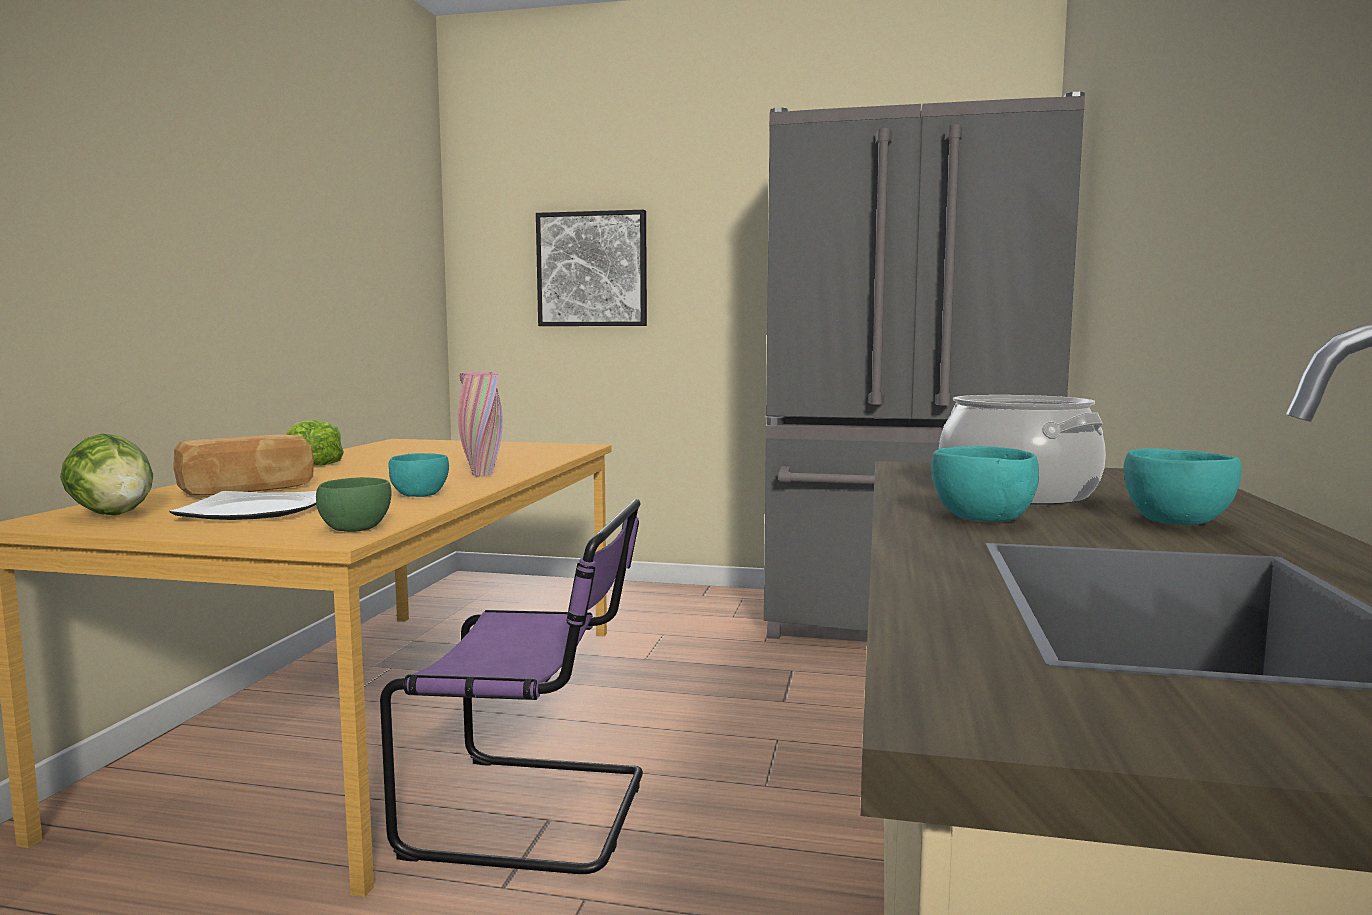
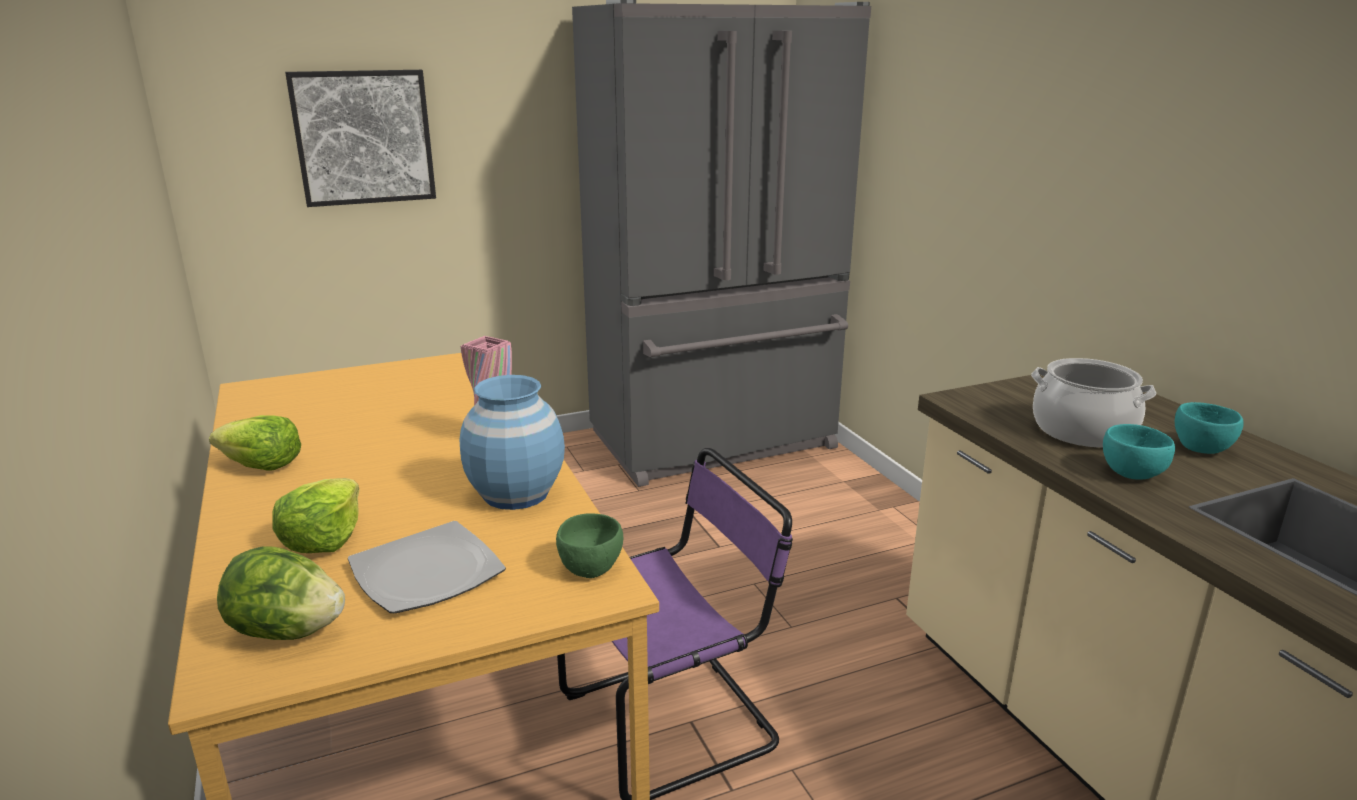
camera: 35 degrees left, 15 degrees up
bread [173,434,314,496] -> lettuce [272,478,359,553]
turquoise bowl [388,453,449,497] -> blue vase [459,375,565,510]

